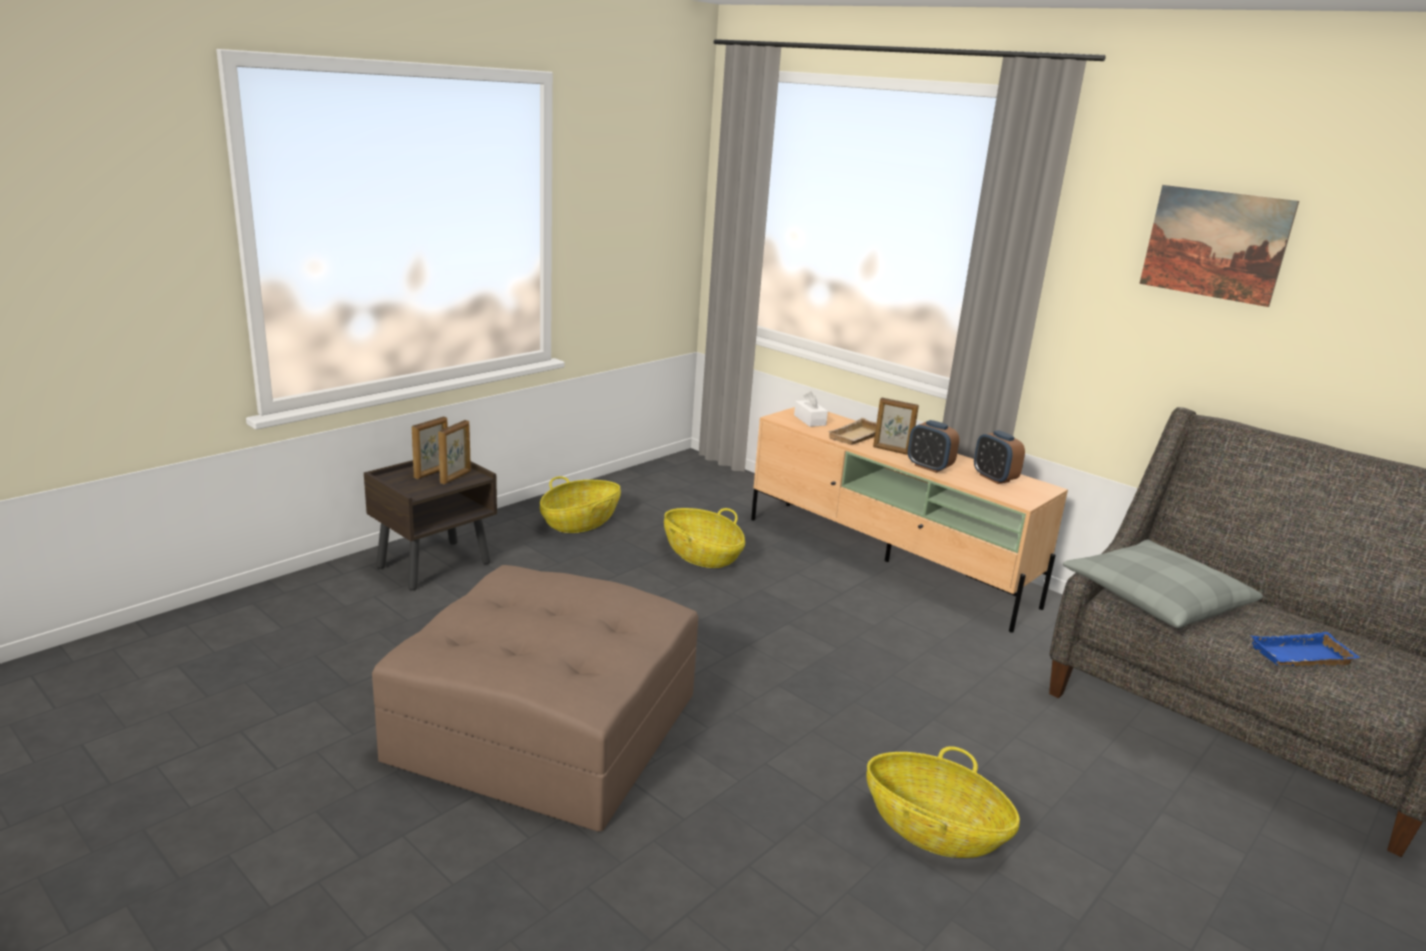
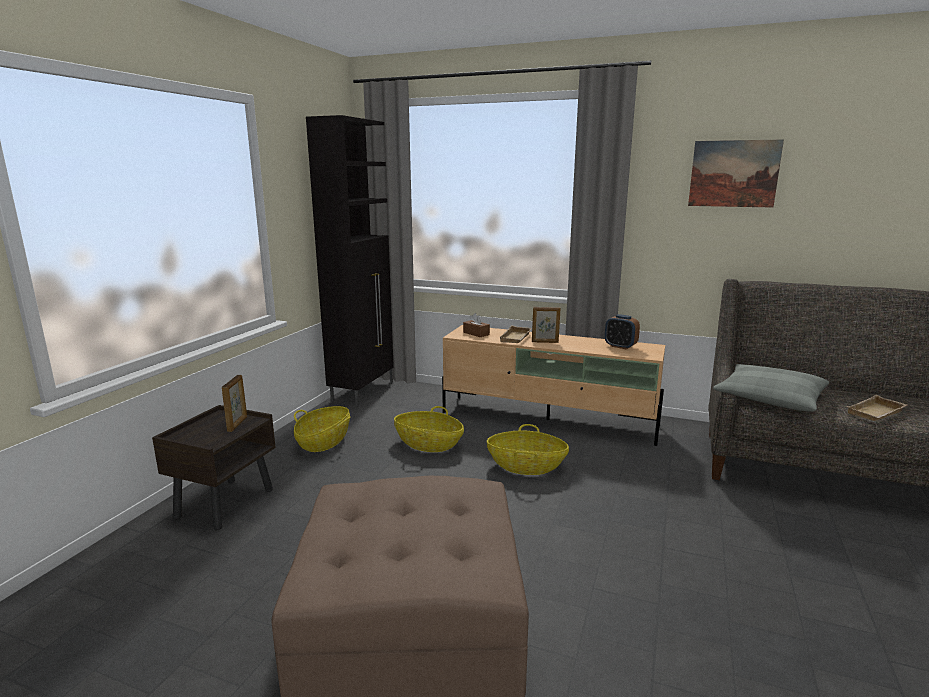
camera: 20 degrees left, 5 degrees down
picture frame [412,417,448,479] -> none
white tissue box [794,391,828,427] -> brown tissue box [463,313,490,337]
basket [866,746,1020,858] -> basket moved to [487,424,569,475]
alarm clock [908,420,959,473] -> none
blue tray [1251,632,1360,666] -> beige tray [847,395,907,421]
none -> black cabinet [306,115,394,407]

